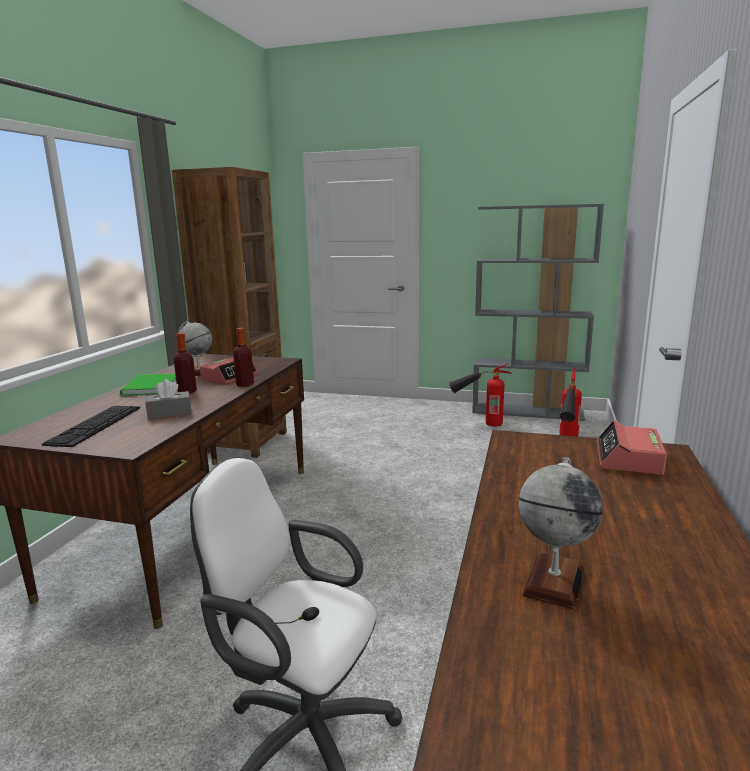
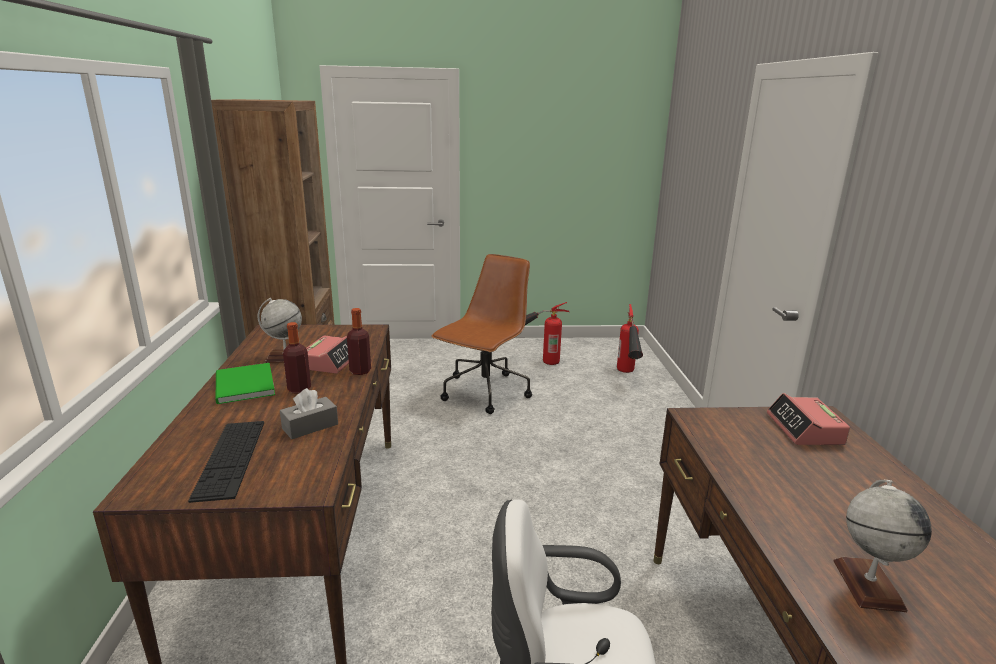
camera: 20 degrees left, 5 degrees up
grey bookcase [472,204,604,421] -> none
none -> brown office chair [432,254,532,414]

